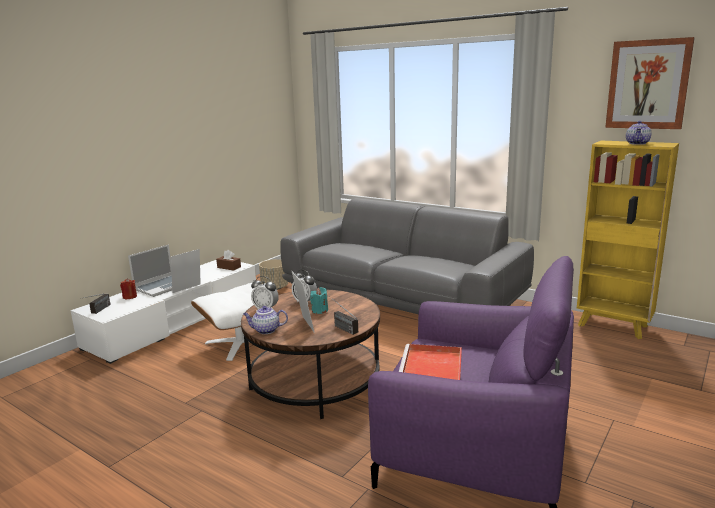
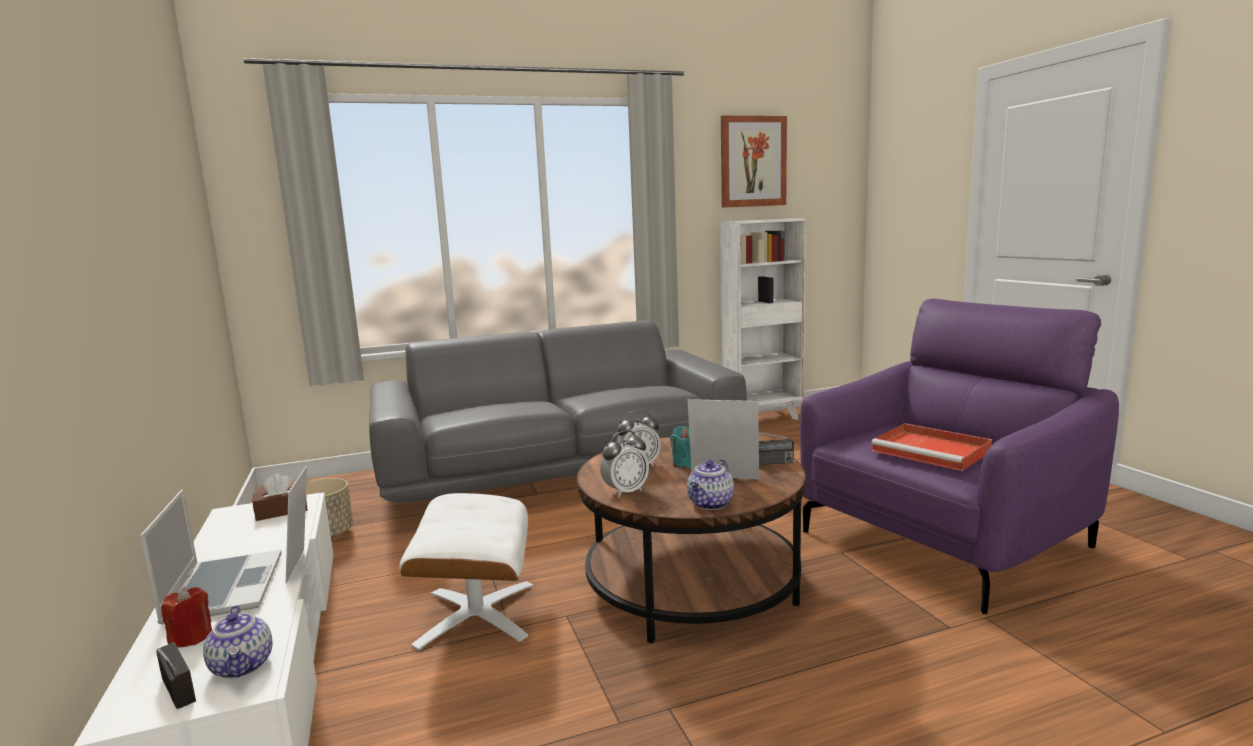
camera: 55 degrees left, 5 degrees down
yellow bookcase [577,141,679,339] -> white bookcase [720,218,806,420]
teapot [626,121,651,145] -> teapot moved to [203,605,272,679]

